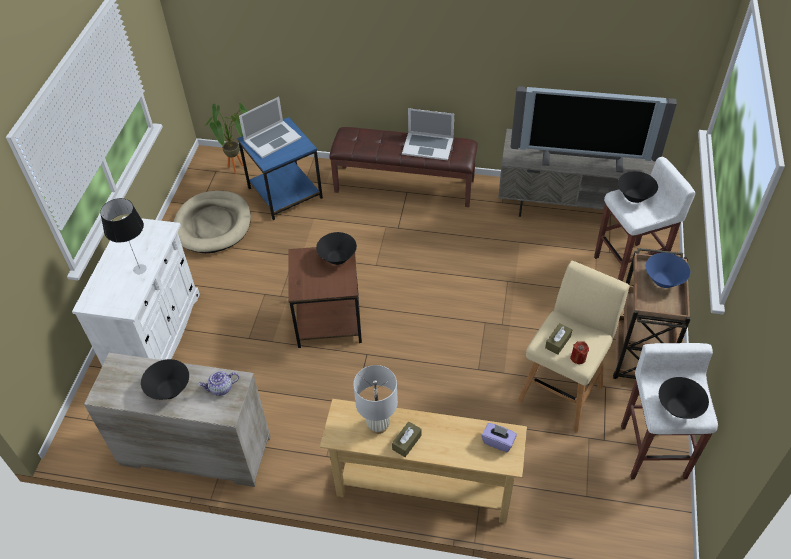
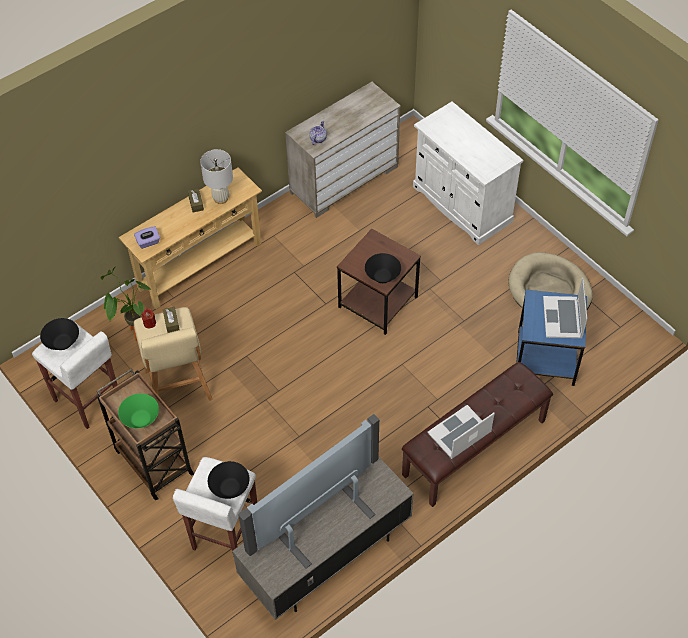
camera: 130 degrees right, 5 degrees up
table lamp [100,198,147,274] -> none
black bowl [141,359,189,400] -> none
potted plant [205,103,248,174] -> potted plant moved to [100,267,152,341]
blue bowl [646,253,691,288] -> green bowl [118,393,159,428]

